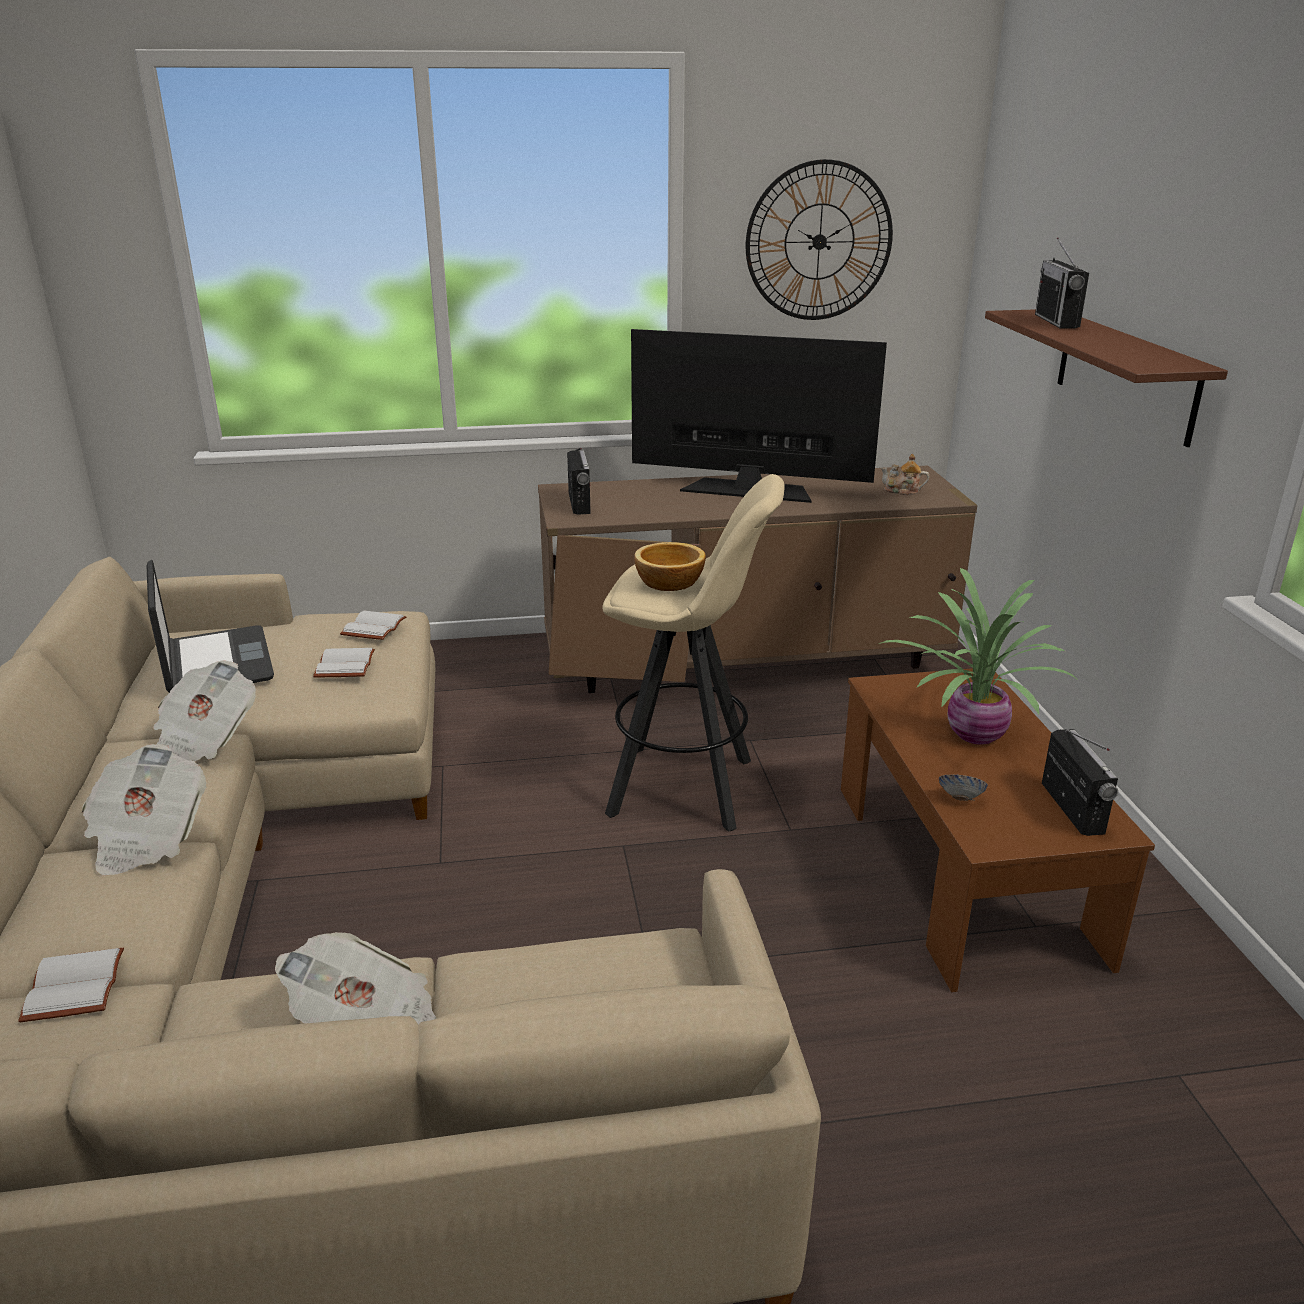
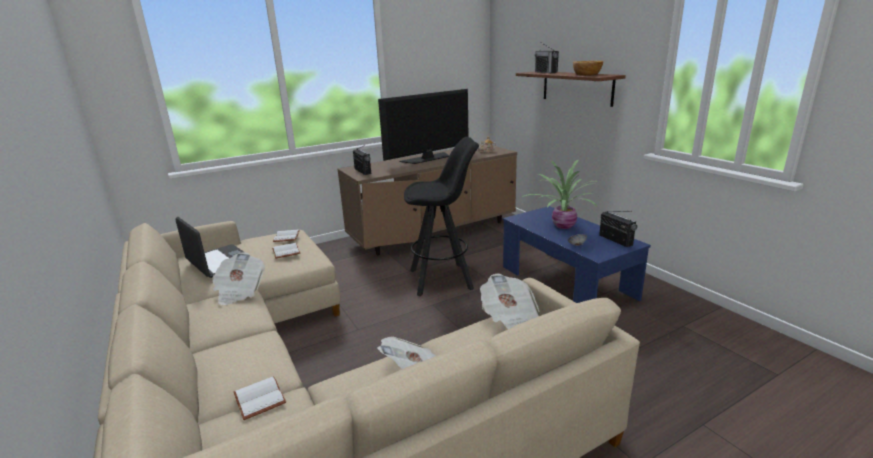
camera: 20 degrees left, 5 degrees down
newspaper [82,744,206,876] -> newspaper moved to [480,274,540,329]
beige stool [603,474,785,832] -> black stool [404,137,479,296]
television [631,329,887,503] -> television turned 150 degrees clockwise [378,89,469,164]
bowl [634,542,706,591] -> bowl moved to [573,61,603,76]
wall clock [746,159,893,320] -> none
brown coffee table [841,668,1155,992] -> blue coffee table [503,206,651,303]

